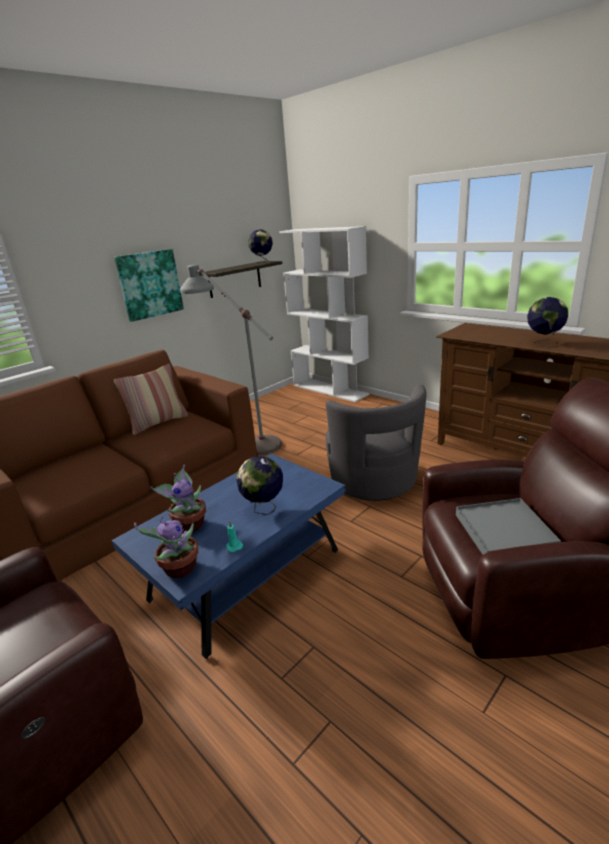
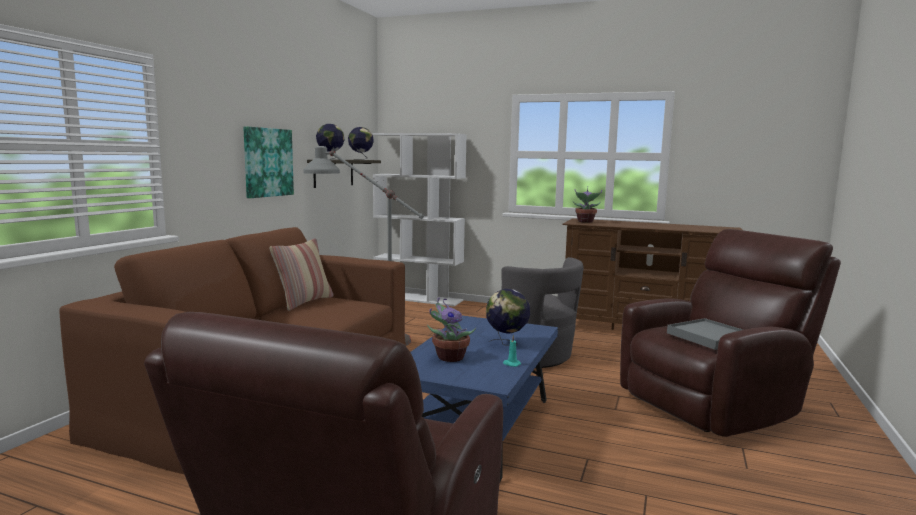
camera: 25 degrees left, 15 degrees down
potted plant [134,517,199,578] -> potted plant moved to [573,186,602,223]
globe [527,297,568,347] -> globe moved to [316,124,344,160]

